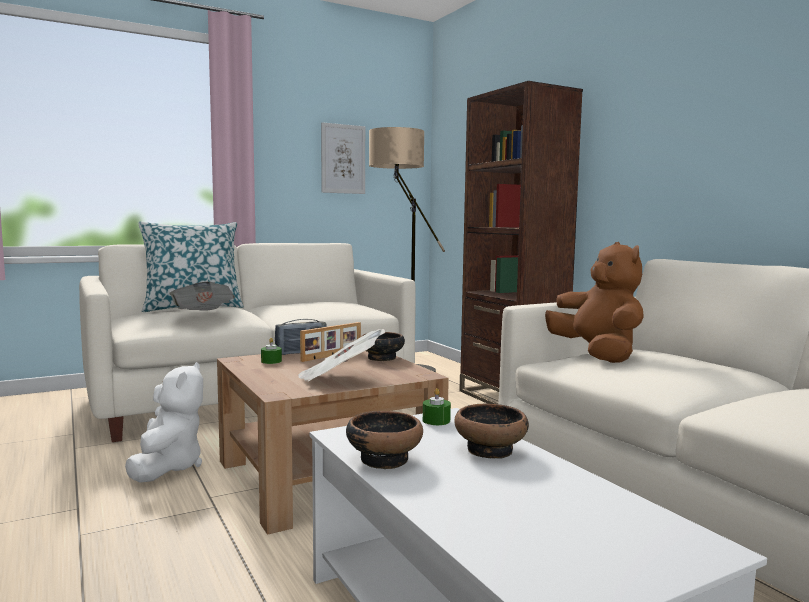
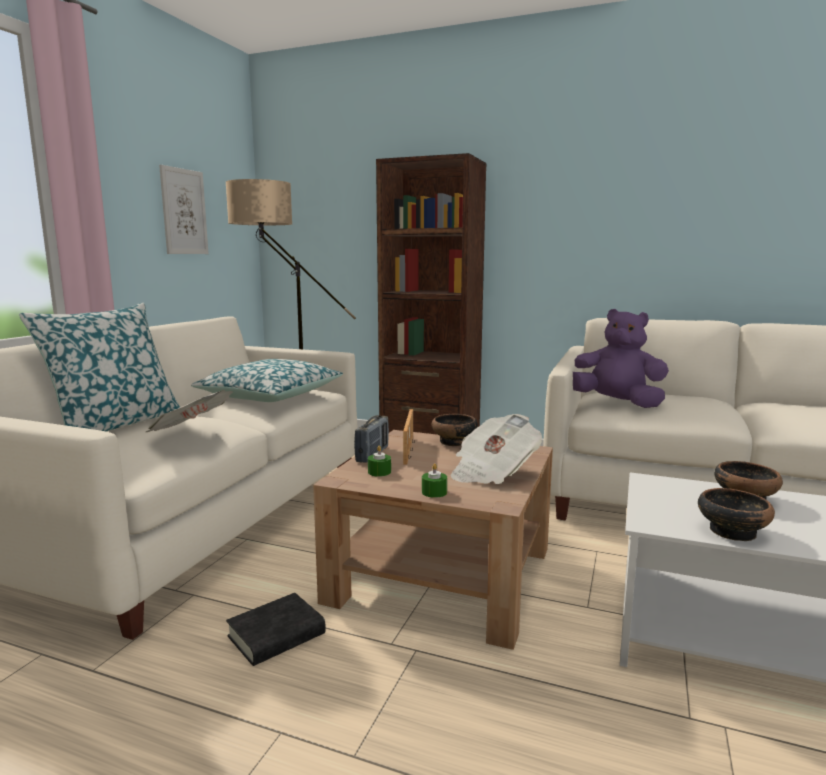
camera: 40 degrees left, 5 degrees up
white plush toy [125,362,203,483] -> black book [226,593,326,666]
green candle [423,388,451,425] -> green candle moved to [422,463,447,498]
brown plush toy [545,242,644,363] -> purple plush toy [573,309,669,408]
none -> pillow [191,359,343,402]

